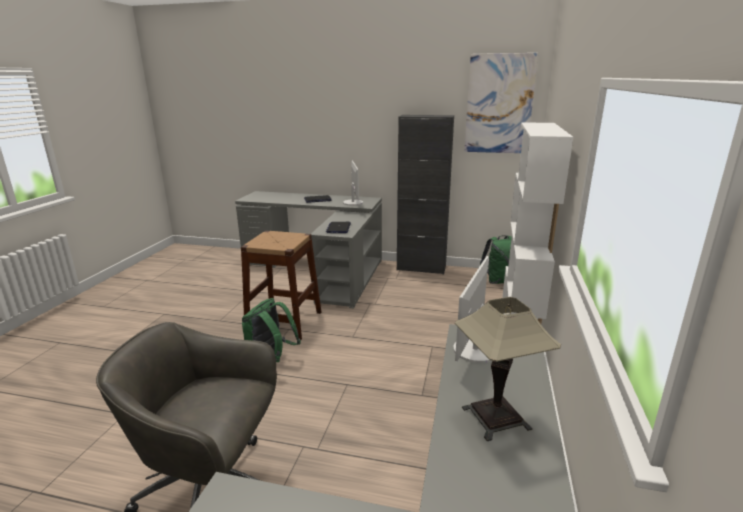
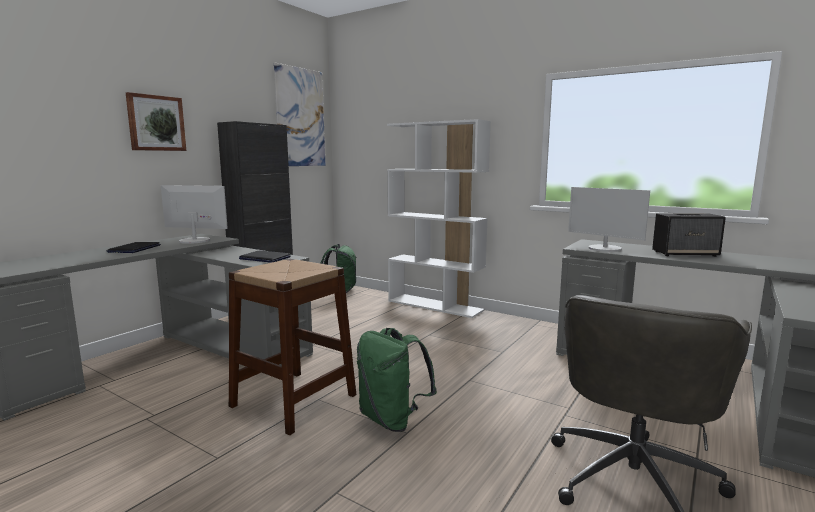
camera: 70 degrees left, 10 degrees down
table lamp [455,297,561,441] -> speaker [652,213,726,257]
none -> picture [126,92,186,151]

